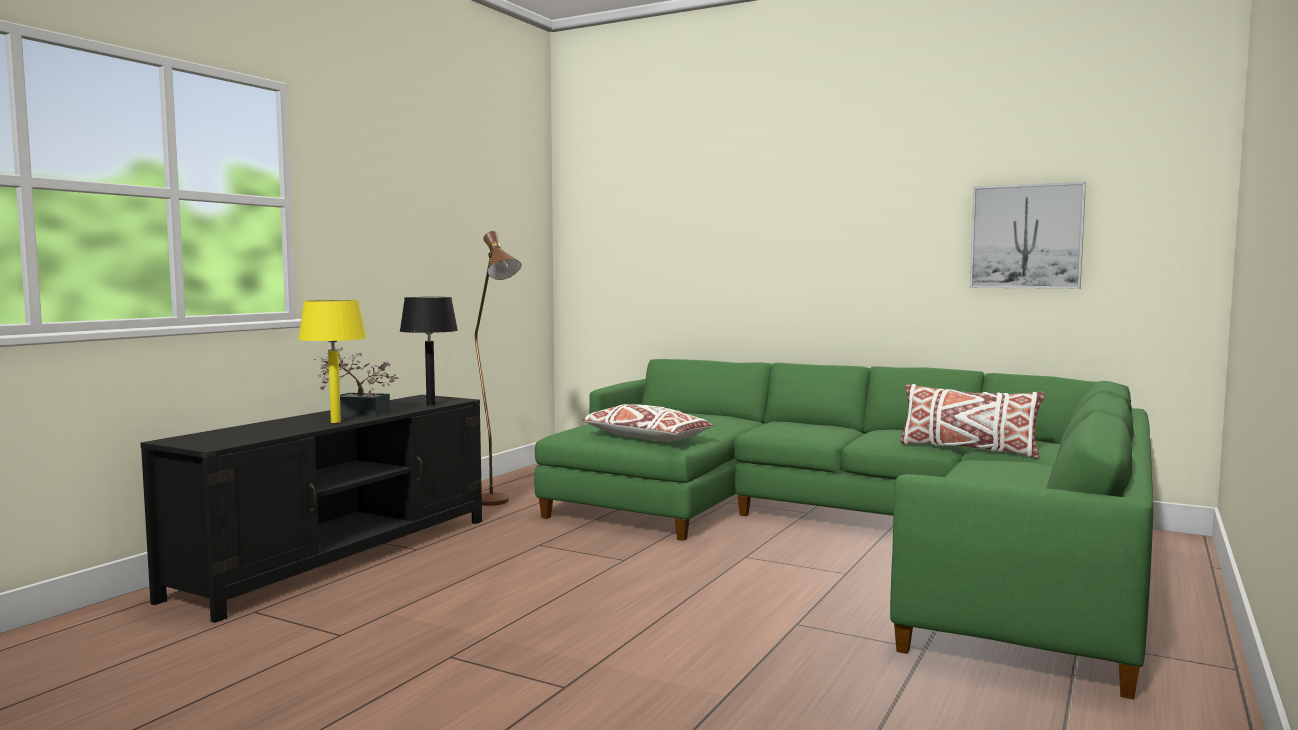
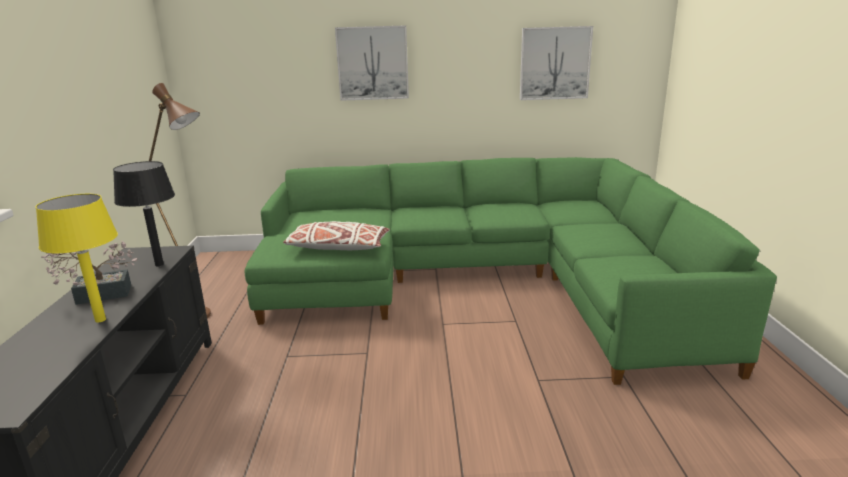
camera: 30 degrees left, 15 degrees up
white pillow [900,384,1045,459] -> none
none -> picture [335,26,409,101]

